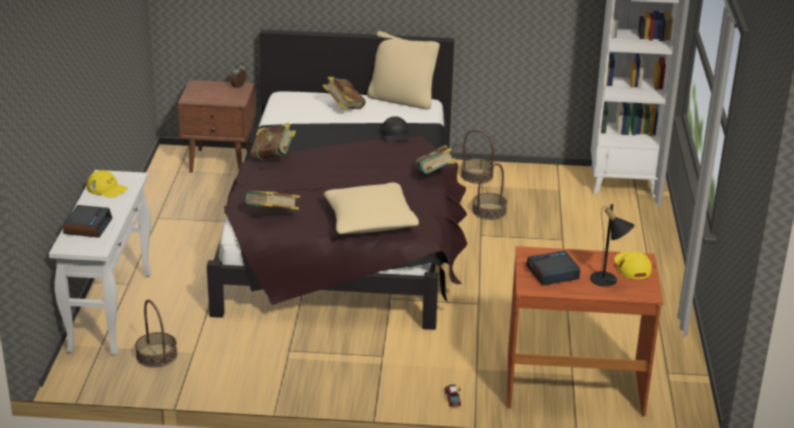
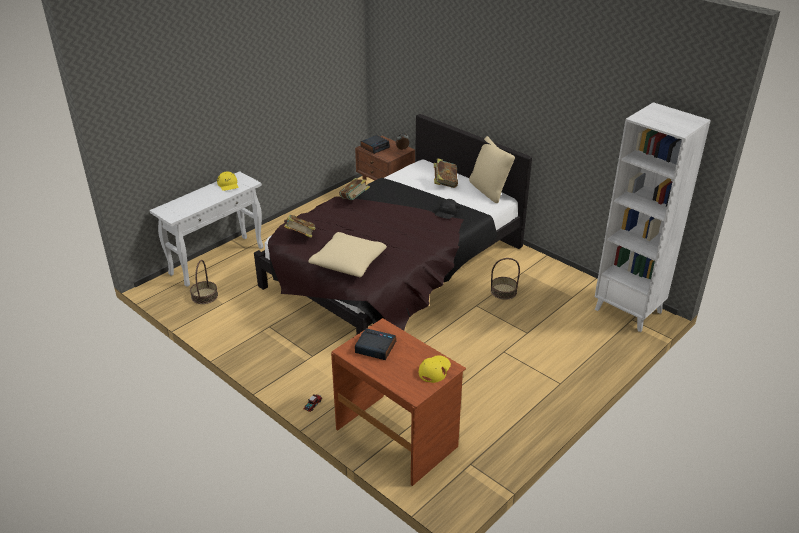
camera: 40 degrees right, 5 degrees up
alarm clock [63,205,112,238] -> alarm clock moved to [360,135,390,154]
book [416,145,457,174] -> none
basket [461,130,494,184] -> none
black table lamp [590,204,634,287] -> none

